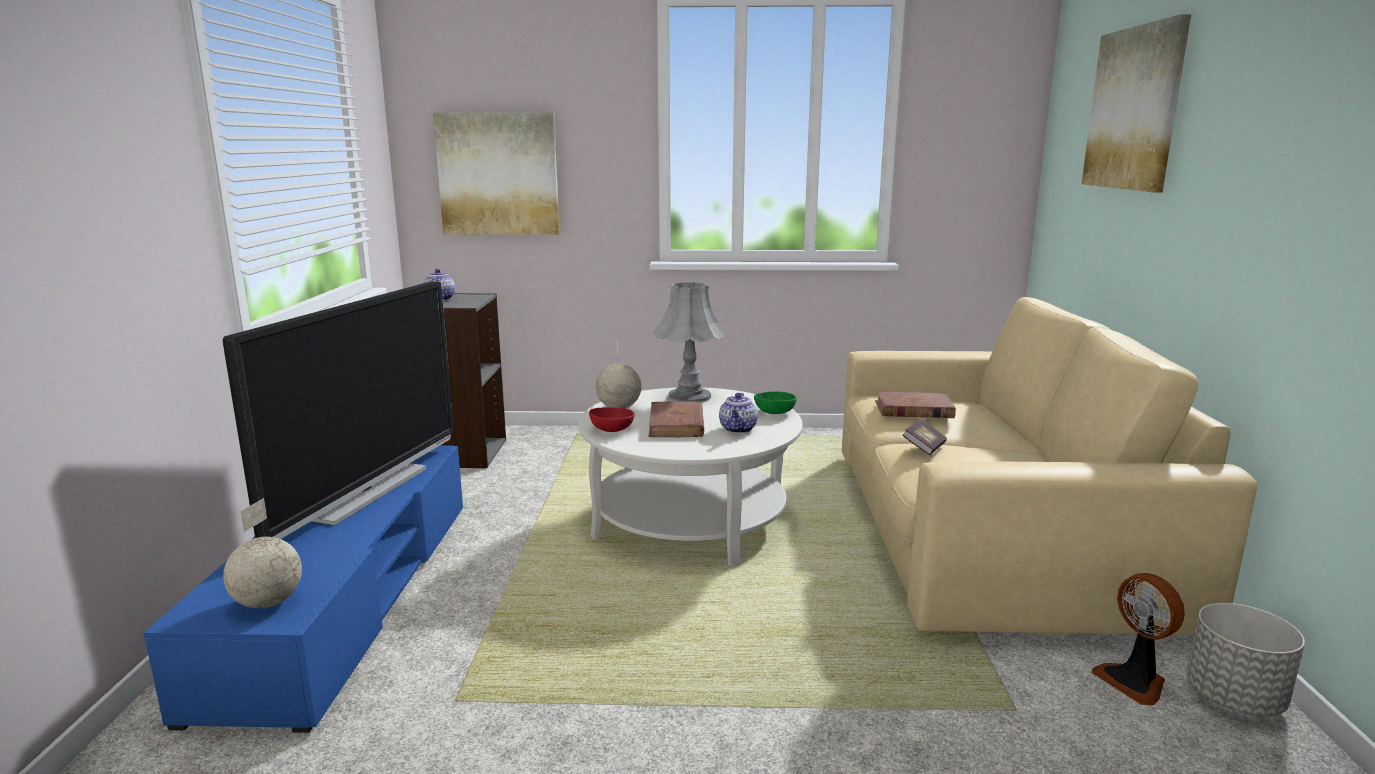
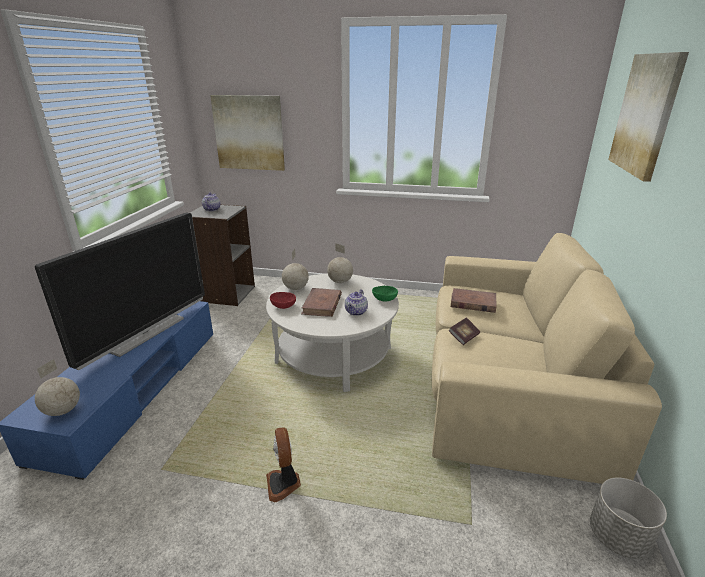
camera: 10 degrees right, 10 degrees up
grey table lamp [653,282,726,403] -> globe [327,243,353,283]
fan [1091,573,1185,705] -> fan moved to [266,428,301,502]

